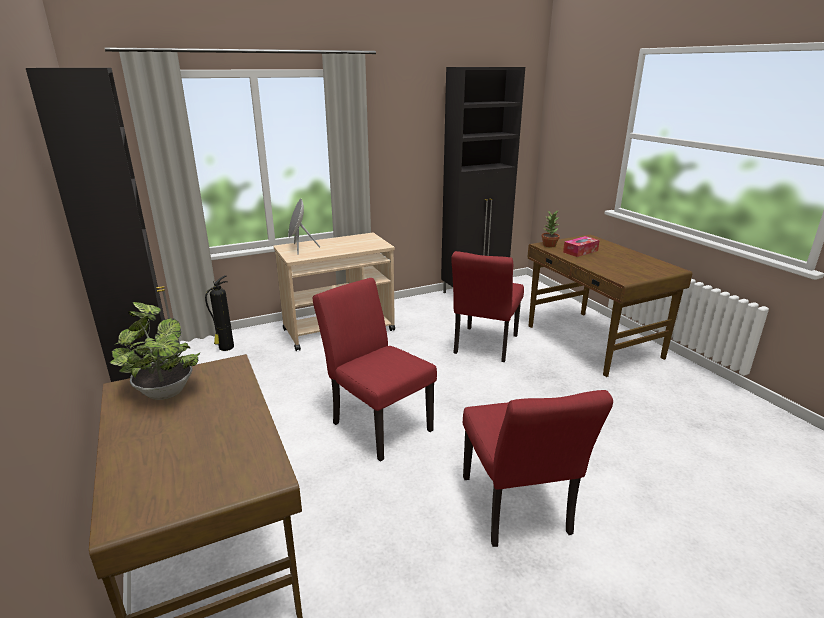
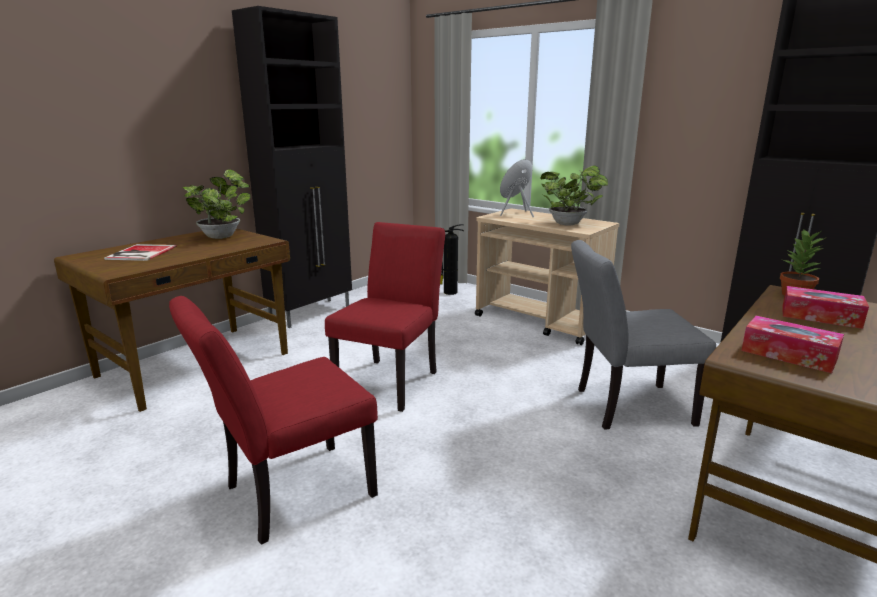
camera: 65 degrees right, 5 degrees down
red chair [451,251,524,362] -> grey chair [571,240,716,430]
none -> book [104,244,177,261]
none -> potted plant [540,165,608,225]
none -> tissue box [741,316,844,373]

